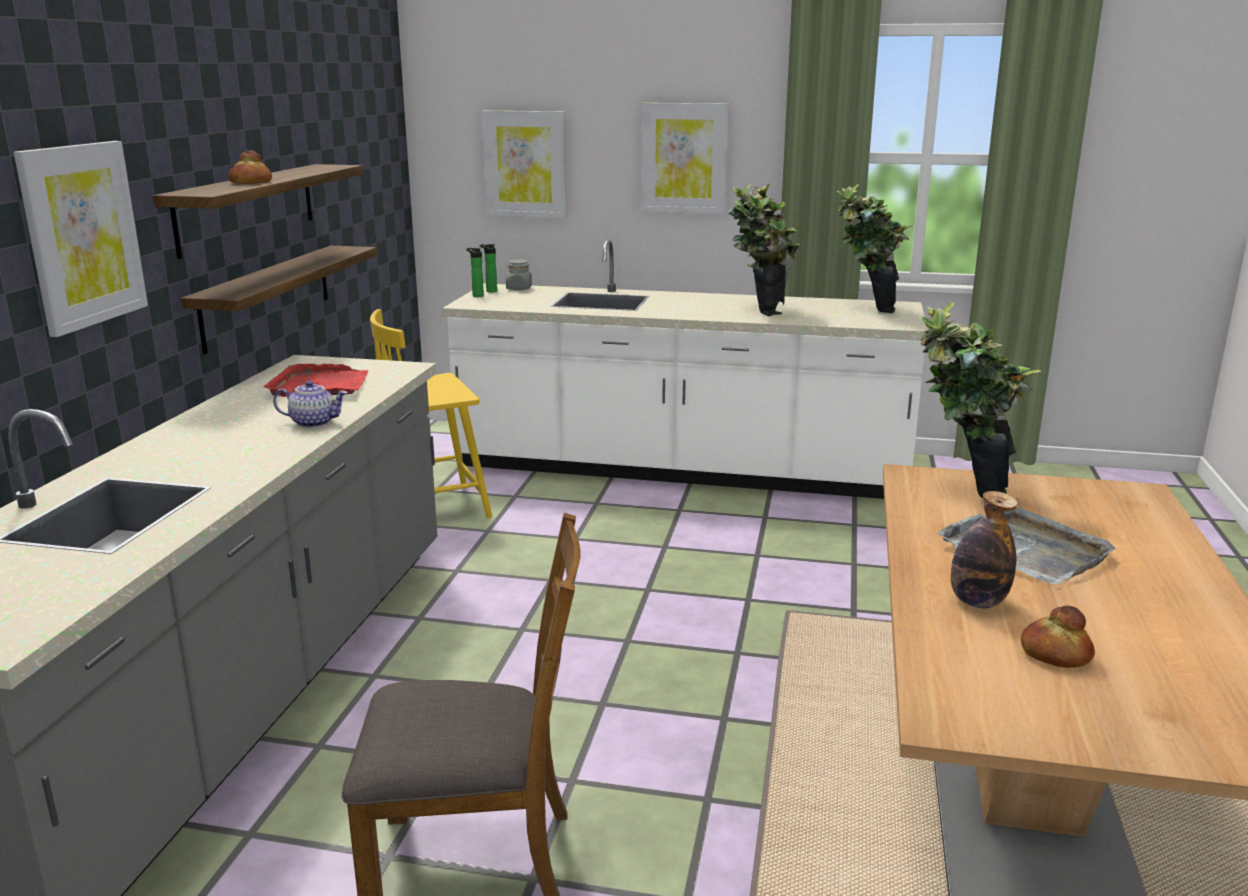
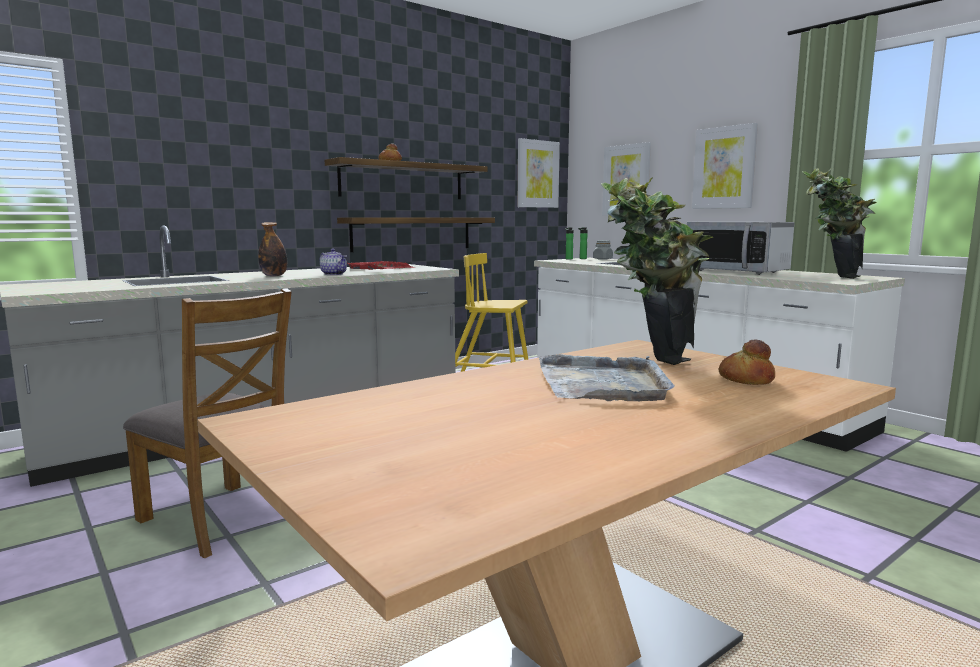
camera: 40 degrees right, 10 degrees down
picture [14,141,148,337] -> picture moved to [518,138,560,208]
potted plant [727,184,800,316] -> microwave [687,222,794,275]
bottle [951,491,1018,609] -> bottle moved to [258,222,287,277]
bread [1021,606,1095,668] -> bread moved to [719,339,775,385]

